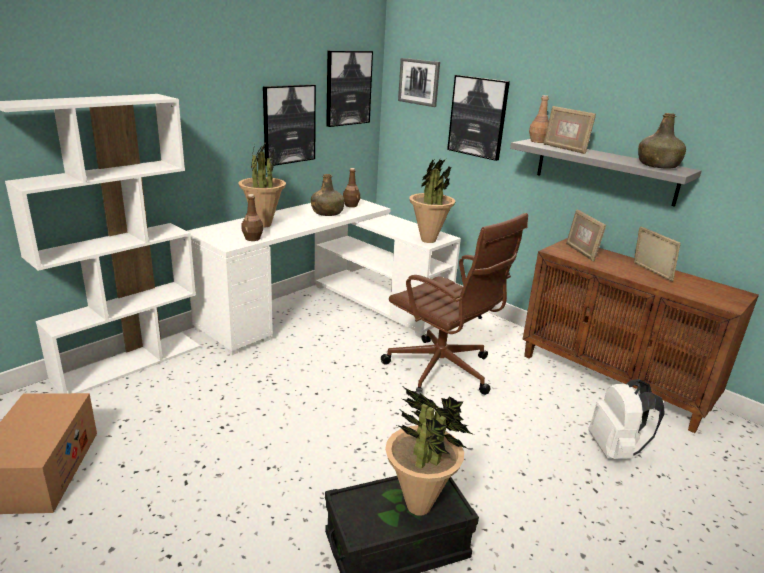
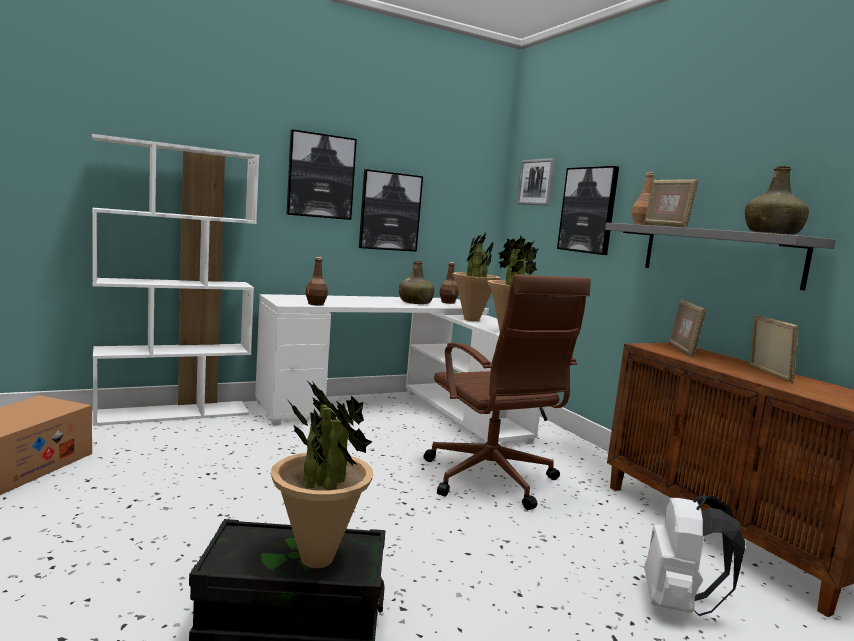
camera: 20 degrees right, 15 degrees down
potted plant [238,141,286,228] -> potted plant moved to [452,232,500,321]
picture [326,51,373,127] -> picture moved to [287,129,357,220]

